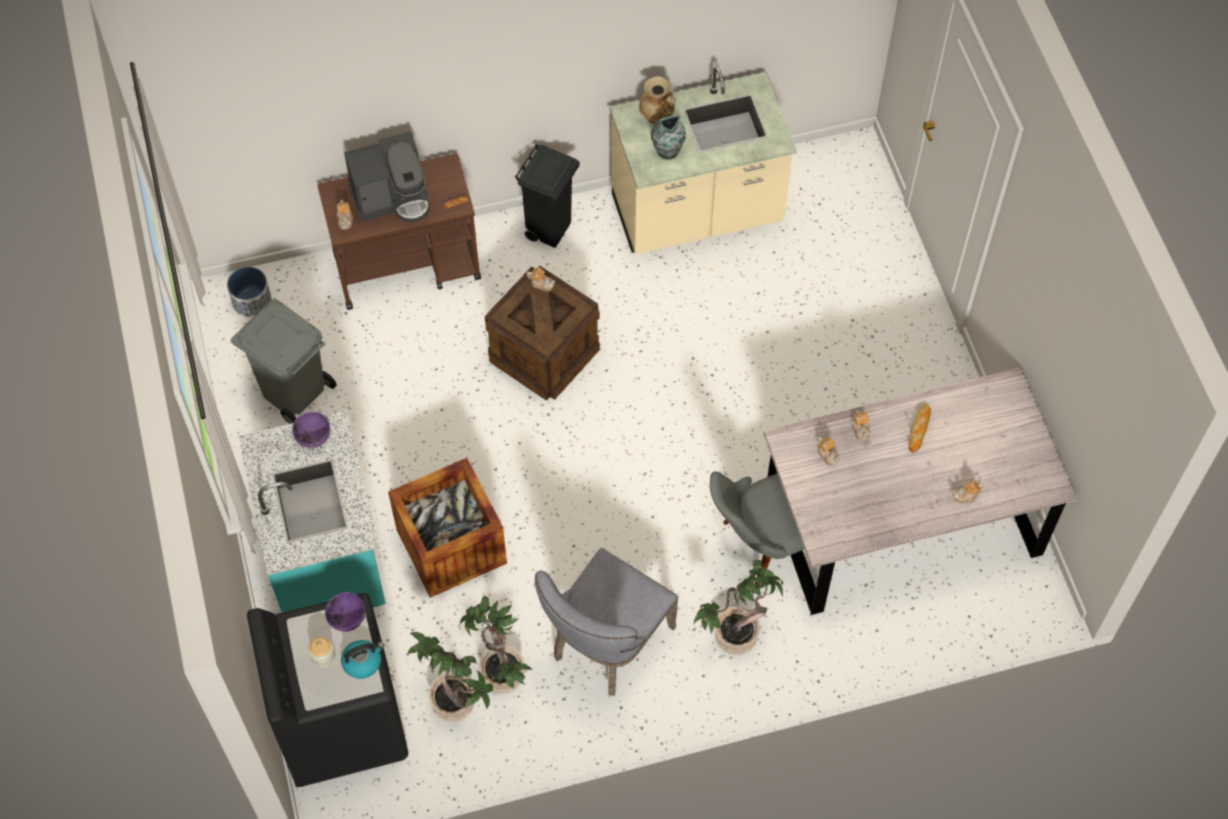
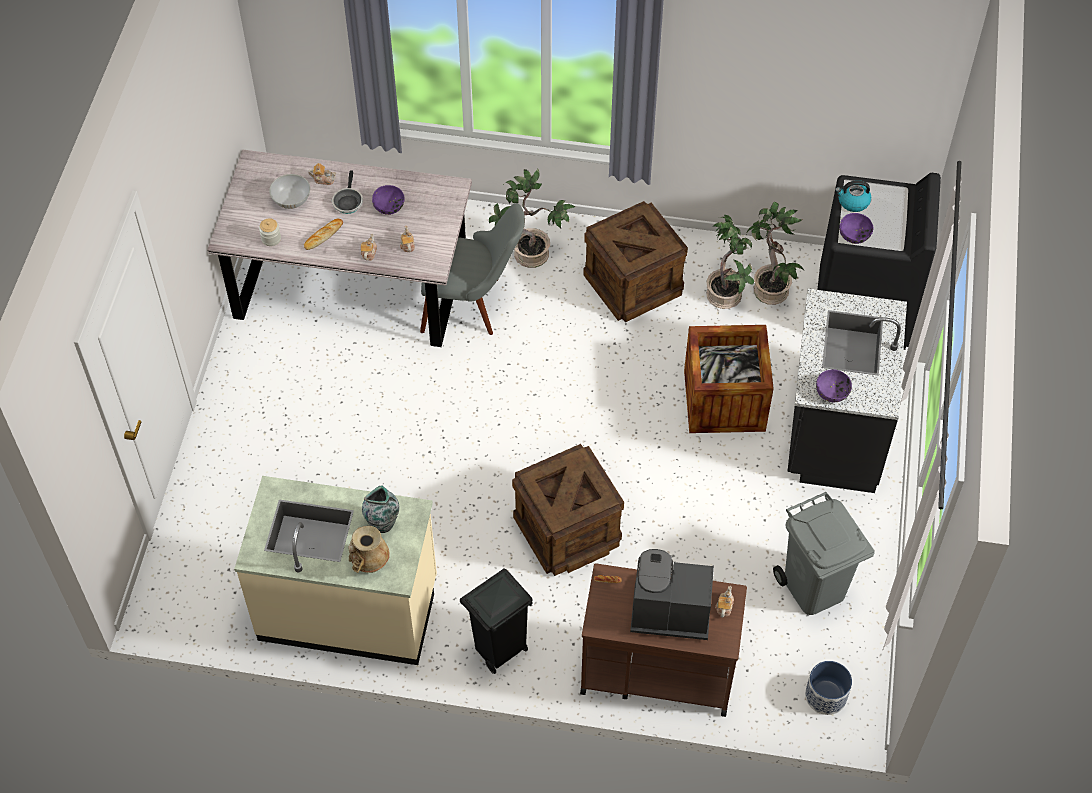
camera: 155 degrees left, 5 degrees down
turquoise counter [238,411,386,613] -> black counter [788,289,907,493]
jar [308,637,335,668] -> jar moved to [259,218,281,246]
teapot [526,267,555,292] -> none
grey chair [535,548,679,696] -> crate [583,201,688,322]
none -> white bowl [269,174,310,209]
none -> frying pan [332,170,363,214]
none -> purple bowl [372,185,405,215]

